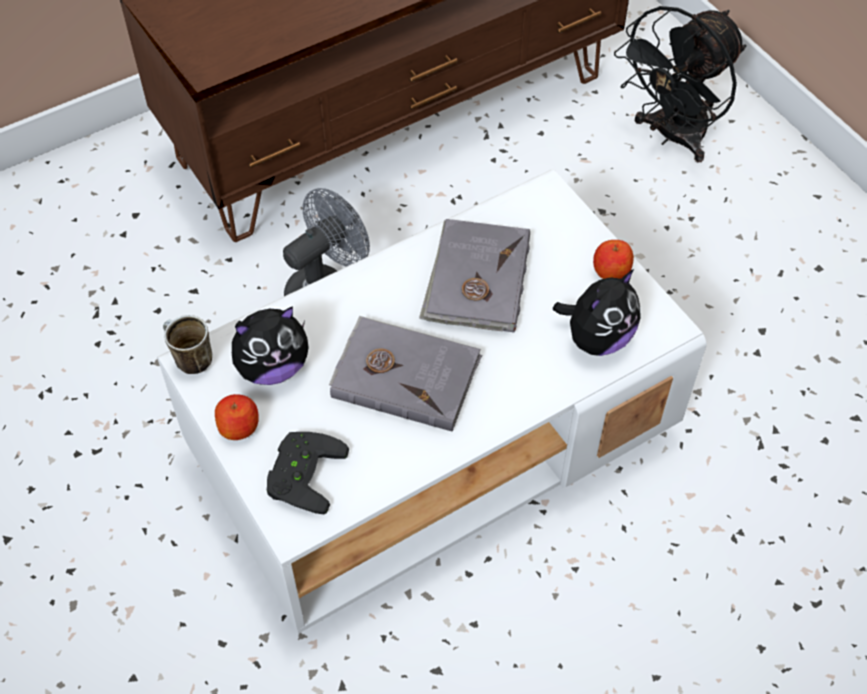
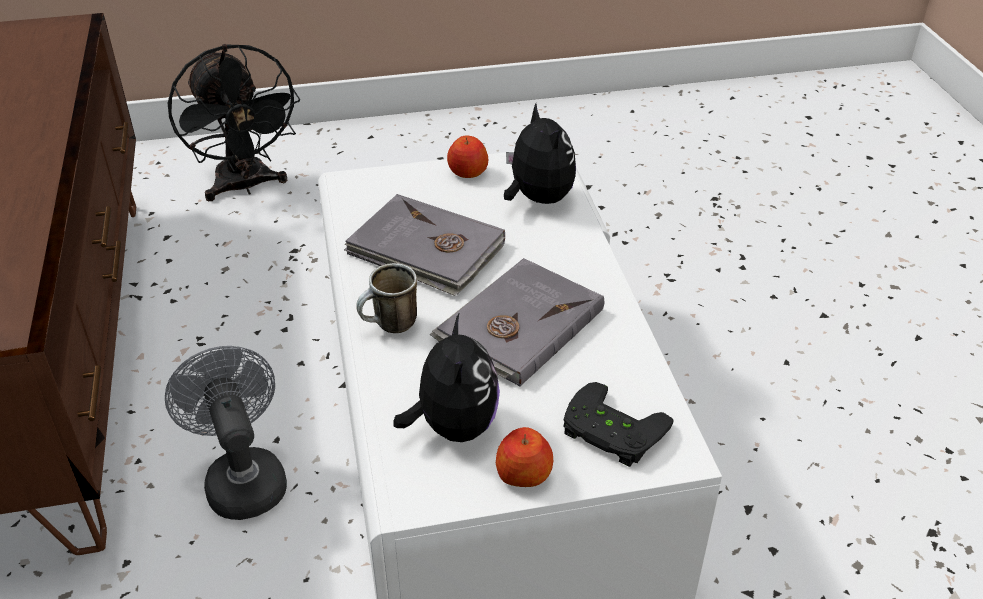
camera: 70 degrees left, 15 degrees down
mug [163,315,212,374] -> mug moved to [356,263,417,333]

